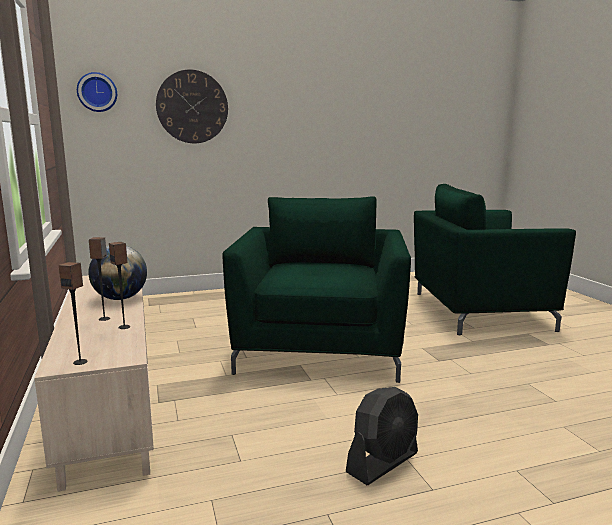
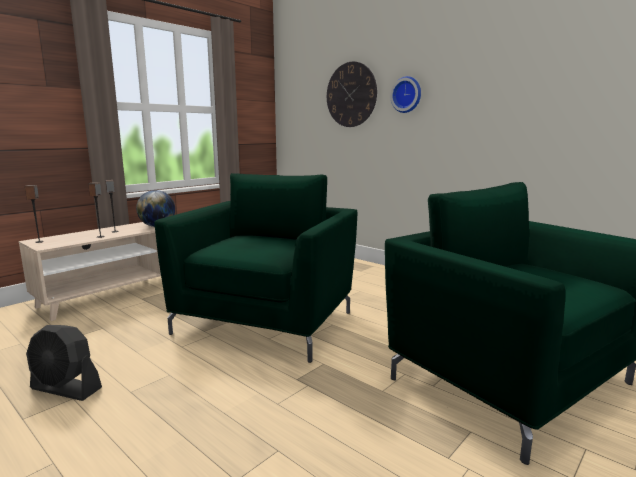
camera: 60 degrees right, 0 degrees up
wall clock [77,72,117,112] -> wall clock moved to [390,76,421,113]
green armchair [222,196,411,383] -> green armchair turned 45 degrees counterclockwise [154,173,357,363]

